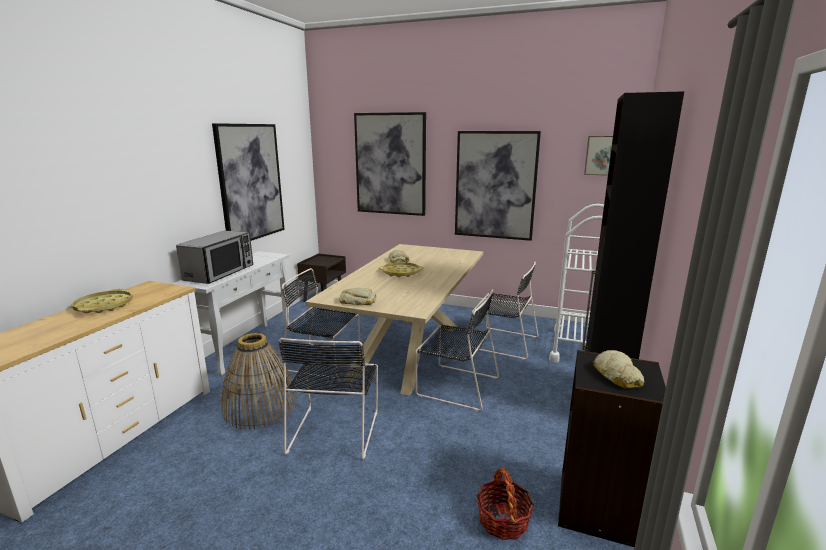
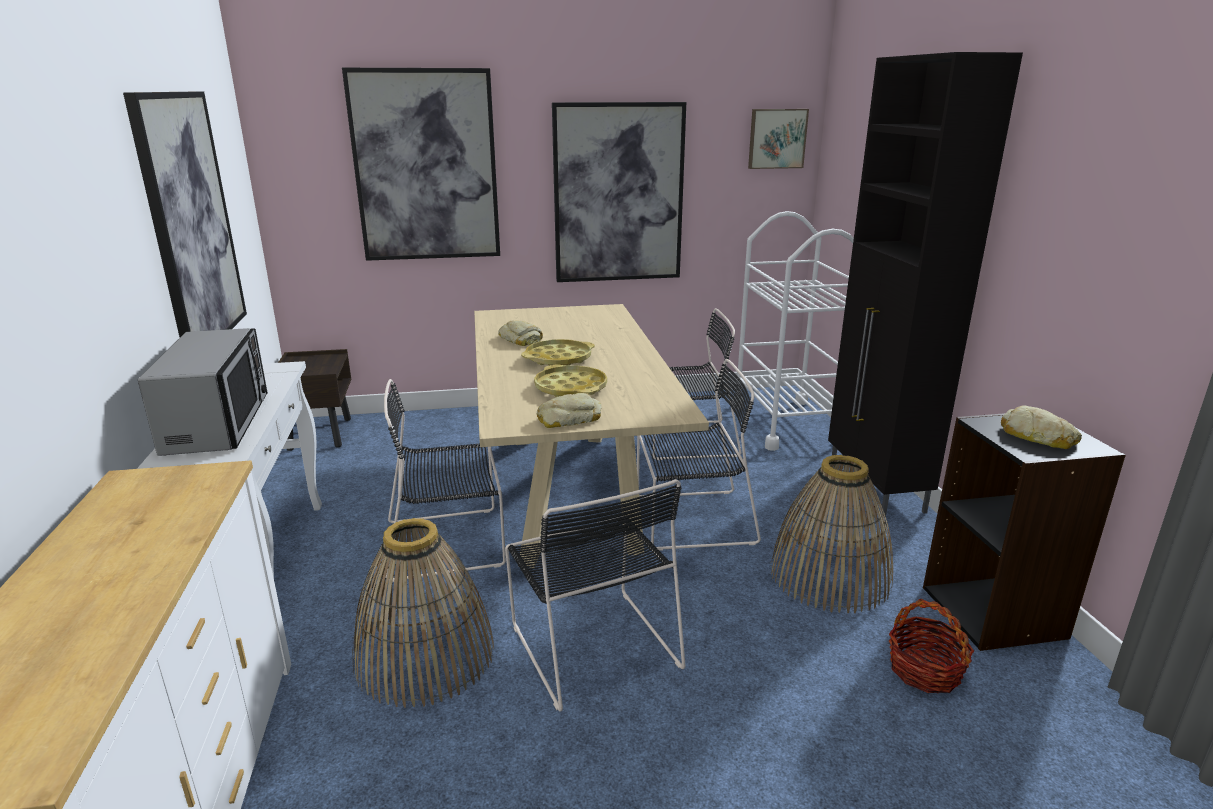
camera: 30 degrees left, 5 degrees up
yellow tray [71,289,133,313] -> yellow tray moved to [534,365,607,397]
none -> basket [771,455,893,613]

